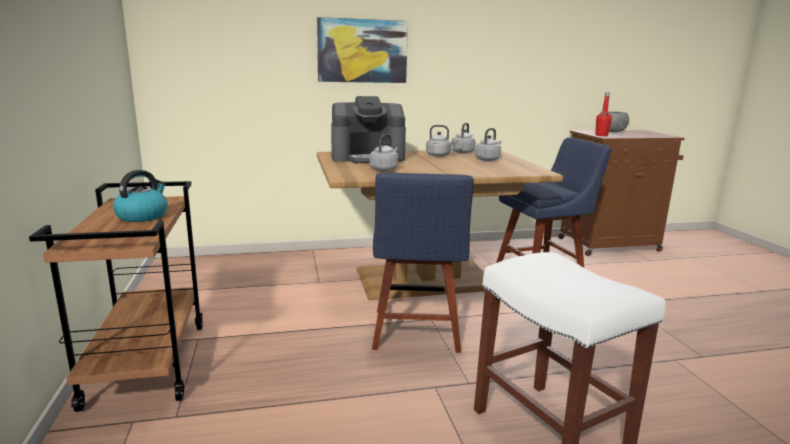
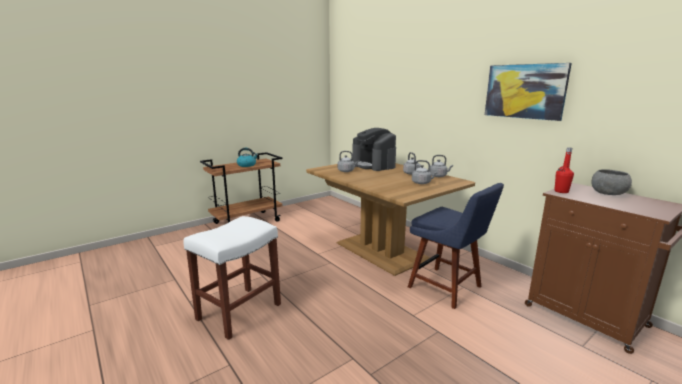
camera: 65 degrees right, 0 degrees up
picture [317,17,408,83] -> picture moved to [485,63,572,121]
blue chair [372,173,474,353] -> none

